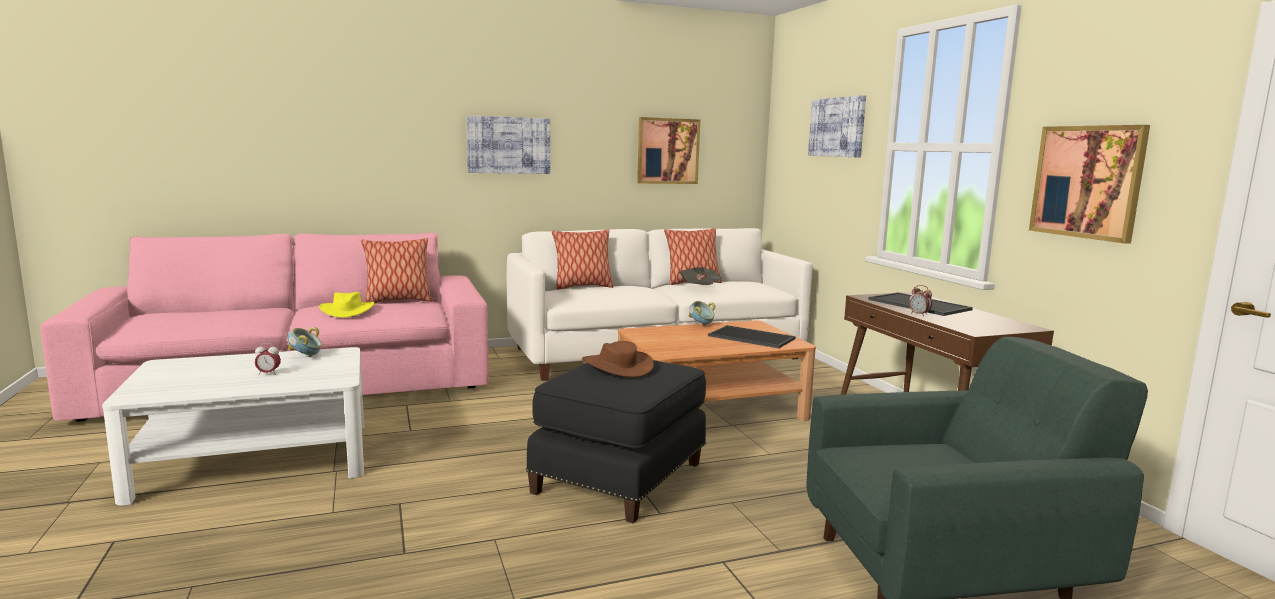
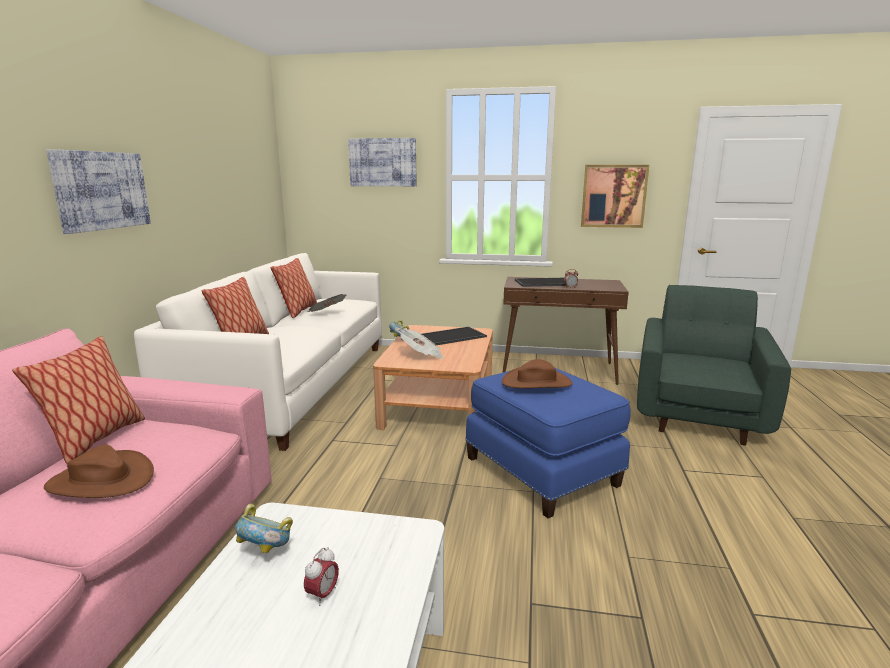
camera: 60 degrees left, 5 degrees up
yellow hat [319,292,375,318] -> brown hat [44,445,154,498]
black ottoman [526,360,706,524] -> blue ottoman [466,368,631,518]
picture [637,117,700,184] -> none
none -> newspaper [397,328,443,359]

